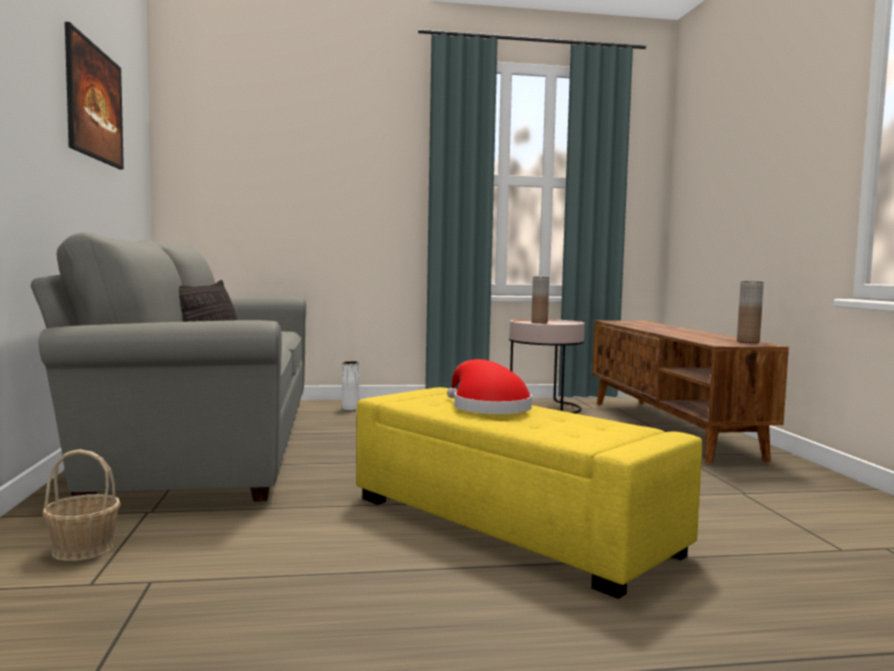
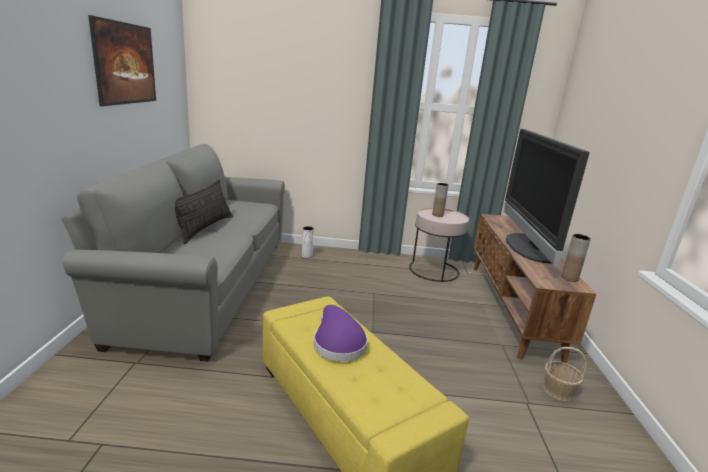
camera: 10 degrees right, 15 degrees up
basket [43,449,121,561] -> basket moved to [543,347,587,401]
red hat [447,359,532,414] -> purple hat [314,305,368,361]
none -> television [504,129,590,267]

